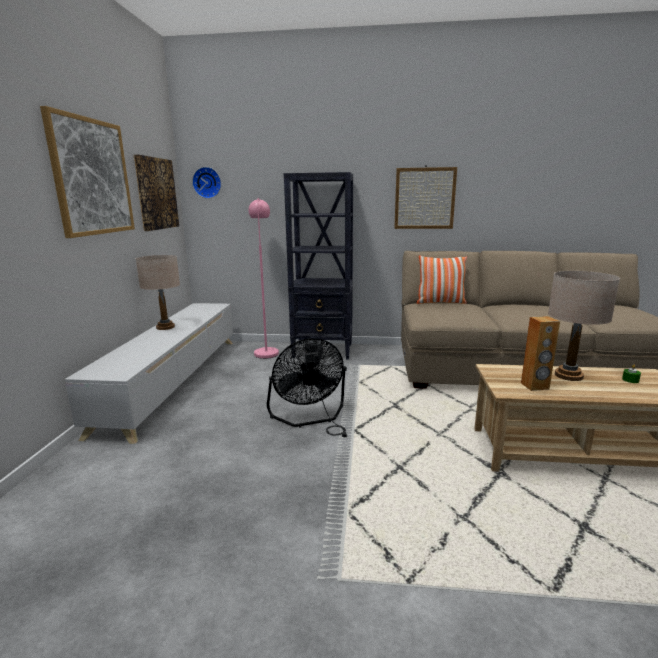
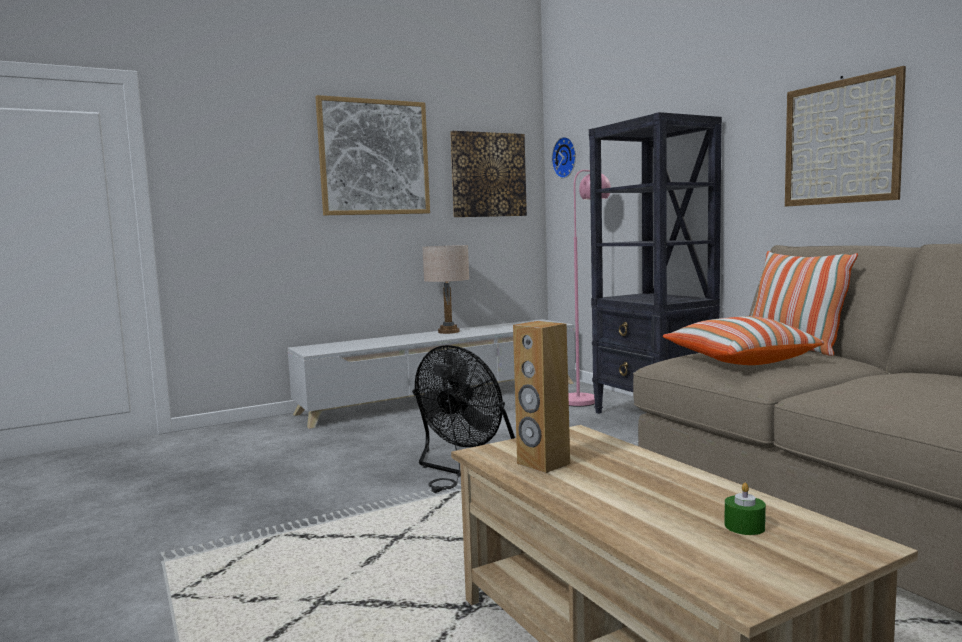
camera: 55 degrees right, 10 degrees down
beige table lamp [548,271,620,381] -> none
none -> pillow [663,316,824,365]

